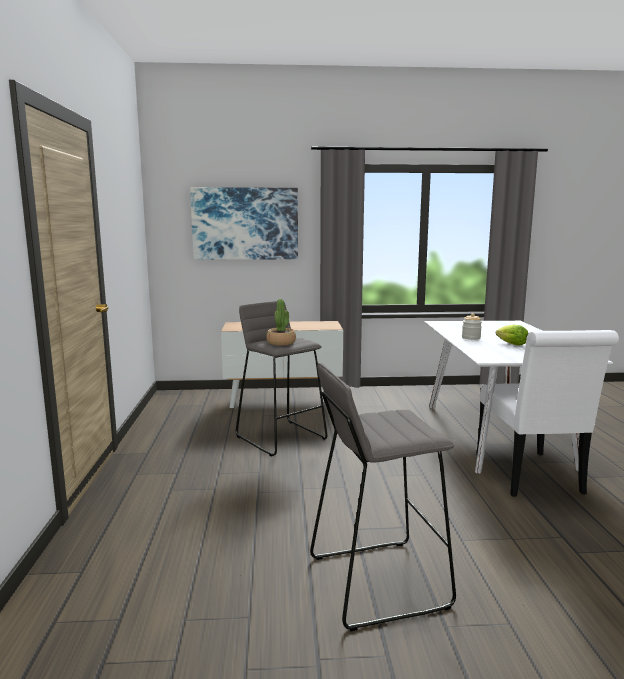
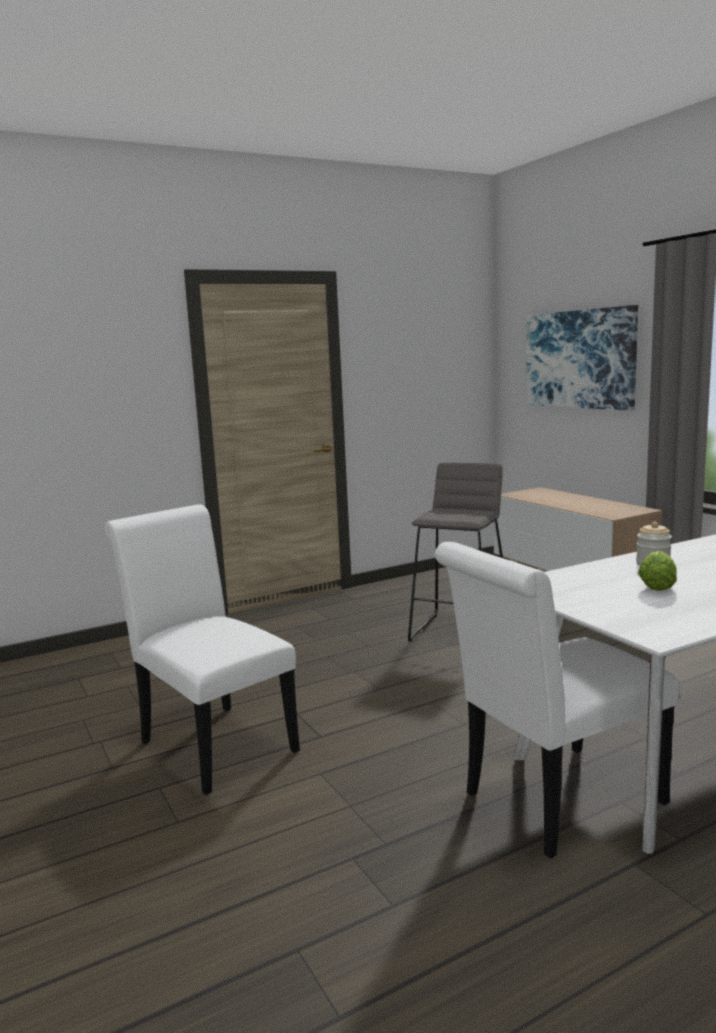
camera: 65 degrees right, 0 degrees up
potted plant [266,299,296,345] -> none
grey stool [310,363,456,631] -> white chair [105,505,300,795]

